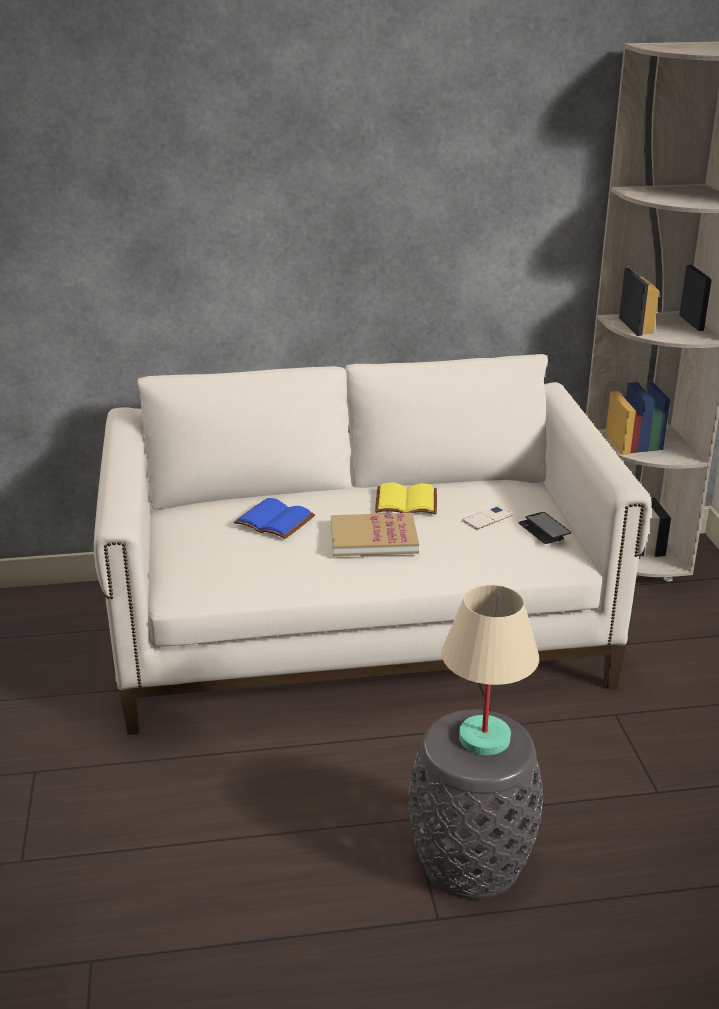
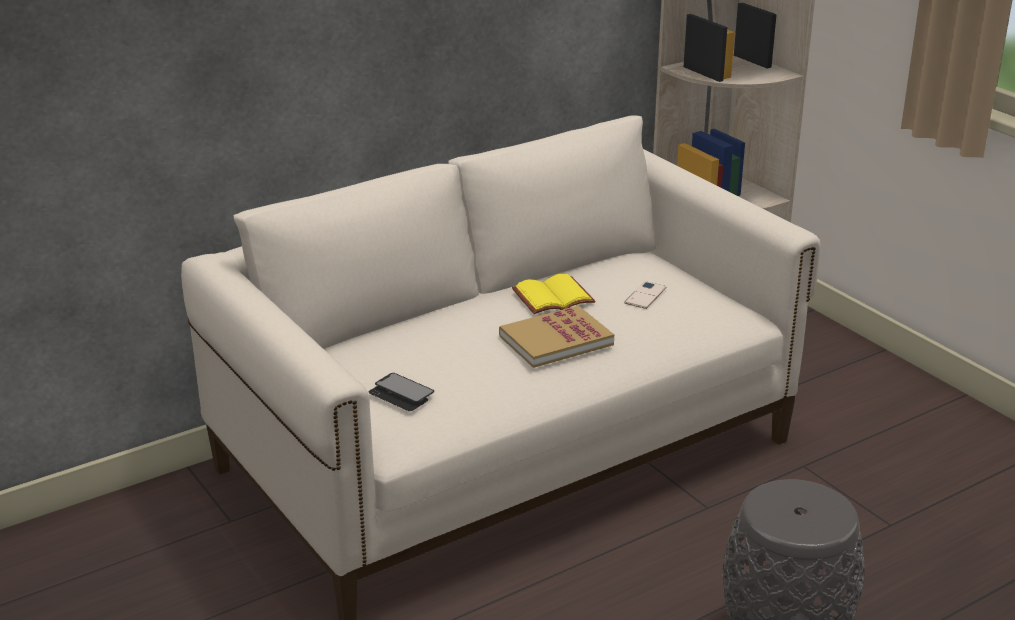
camera: 25 degrees left, 0 degrees up
blue book [234,498,315,539] -> none
beige table lamp [442,585,539,755] -> none
phone [518,512,571,544] -> phone moved to [368,373,434,411]

